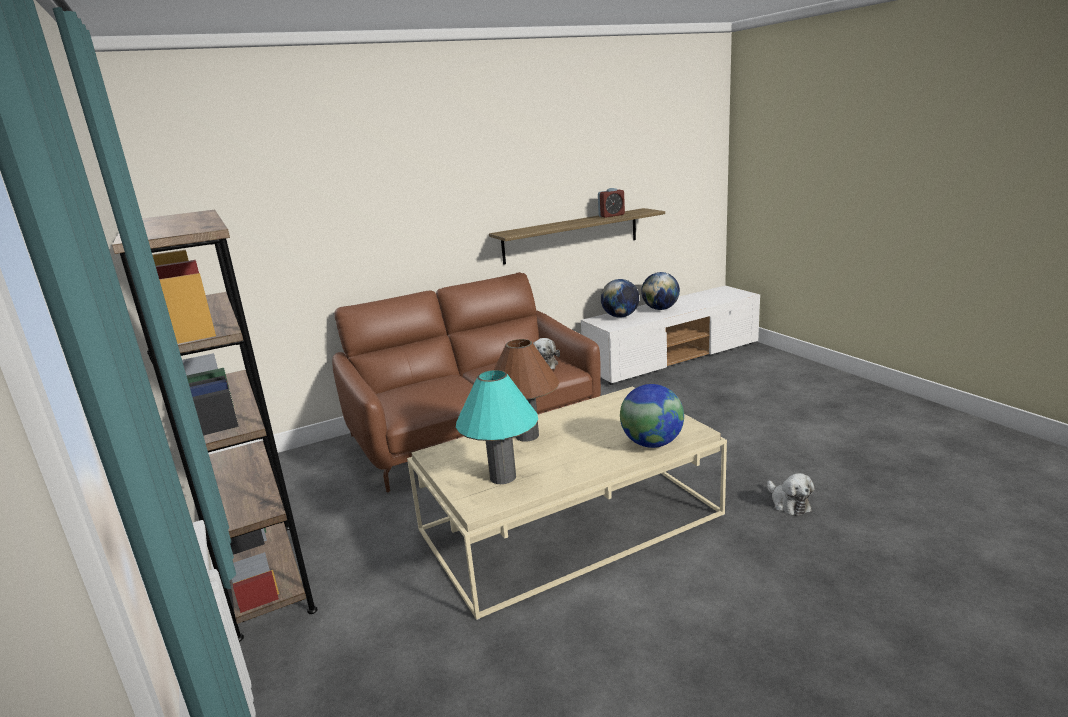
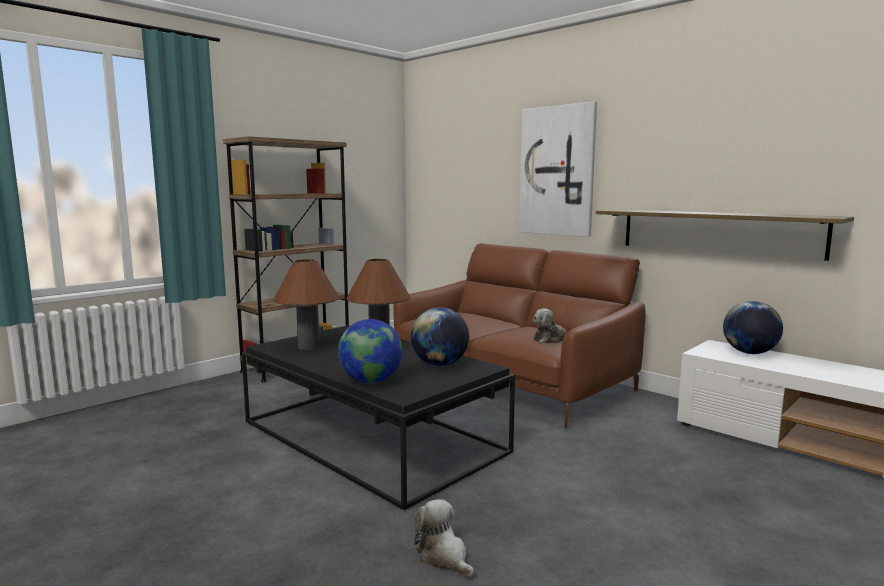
camera: 70 degrees right, 10 degrees down
beige coffee table [407,387,727,620] -> black coffee table [242,325,515,511]
turquoise table lamp [456,370,538,484] -> brown table lamp [274,259,339,350]
alarm clock [598,188,625,218] -> none
globe [641,272,680,310] -> globe moved to [411,307,469,366]
plush toy [767,473,814,516] -> plush toy turned 90 degrees clockwise [414,499,474,577]
none -> picture [519,101,597,237]

